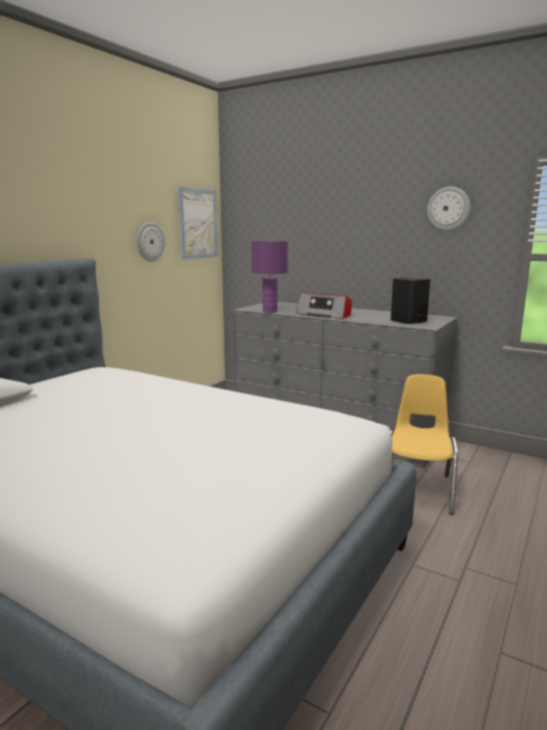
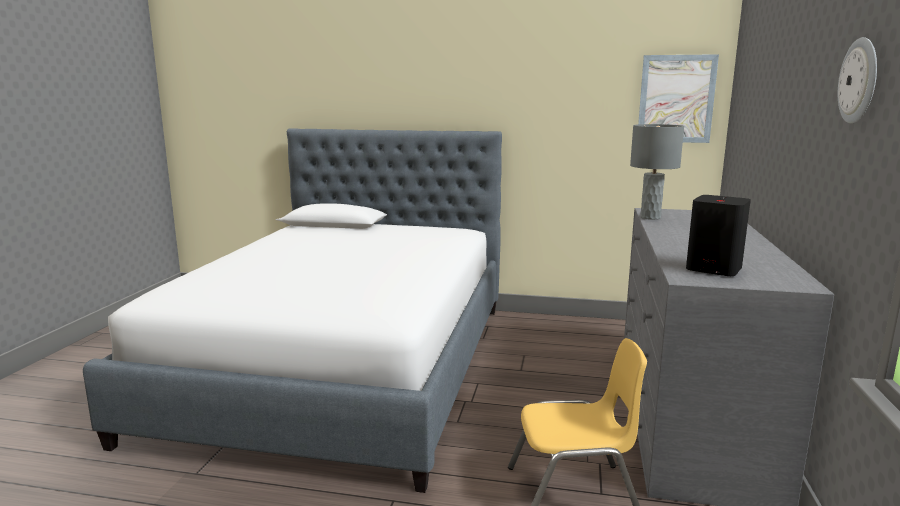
camera: 70 degrees right, 0 degrees up
wall clock [137,222,165,262] -> none
purple table lamp [251,241,288,313] -> grey table lamp [630,124,684,220]
radio [296,292,352,319] -> none

